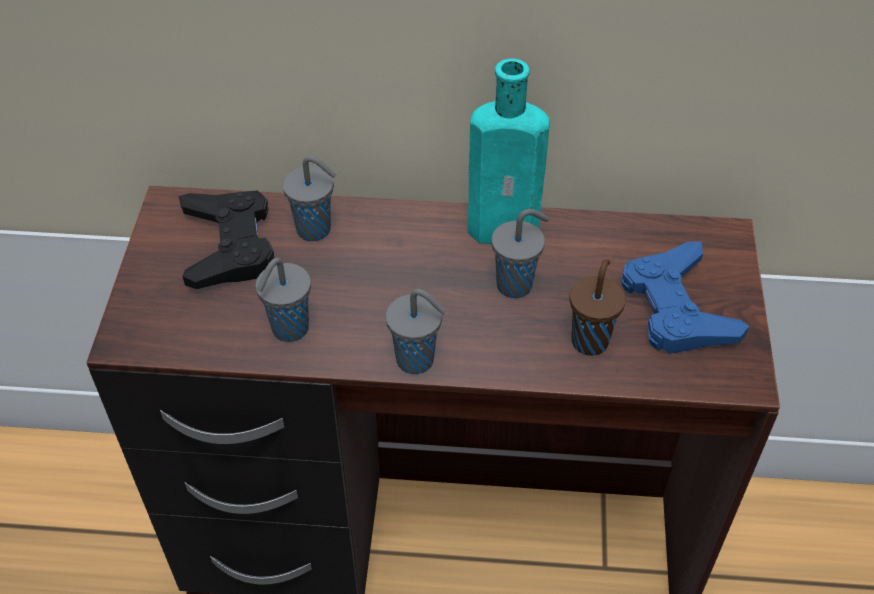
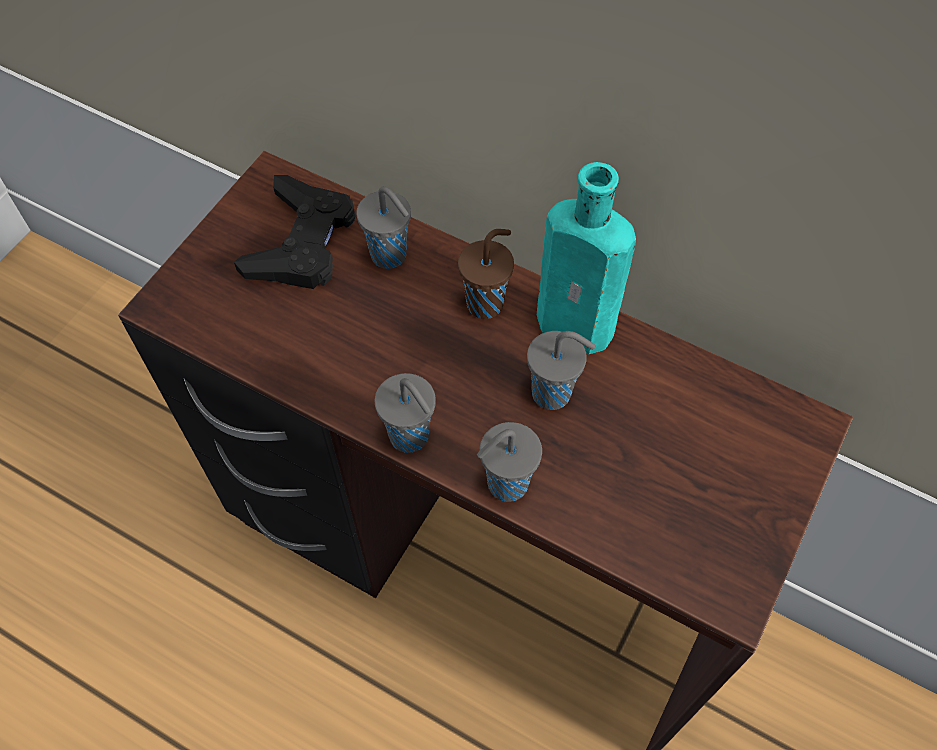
camera: 25 degrees right, 10 degrees up
grey cup [256,258,311,342] -> grey cup moved to [477,422,542,502]
brown cup [569,259,626,356] -> brown cup moved to [458,229,514,319]
blue game controller [622,242,749,354] -> none

